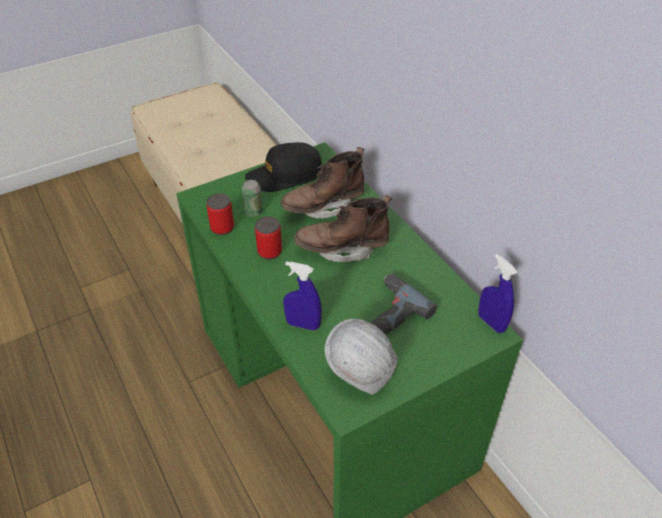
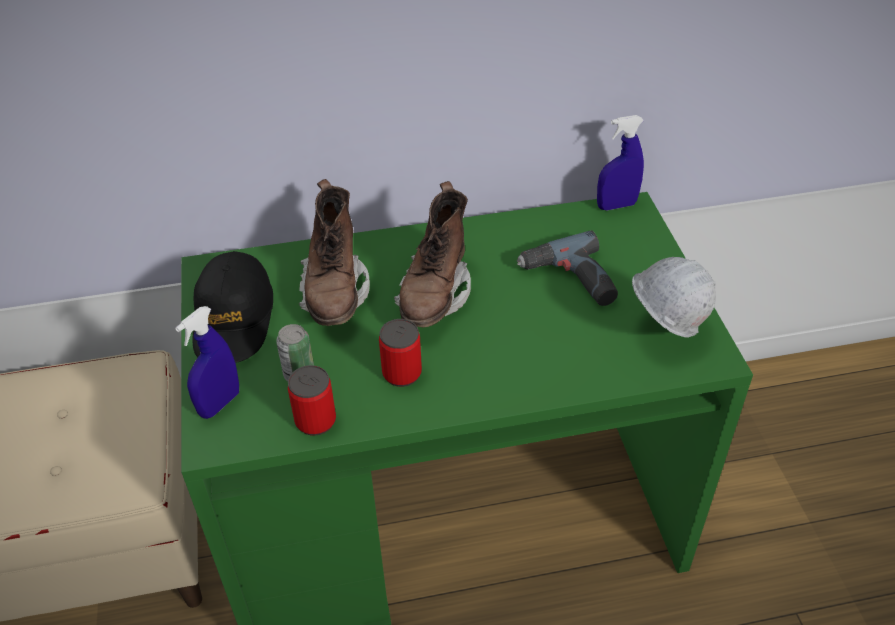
camera: 70 degrees left, 0 degrees up
blue spray bottle [283,261,322,331] -> blue spray bottle moved to [175,306,239,419]

